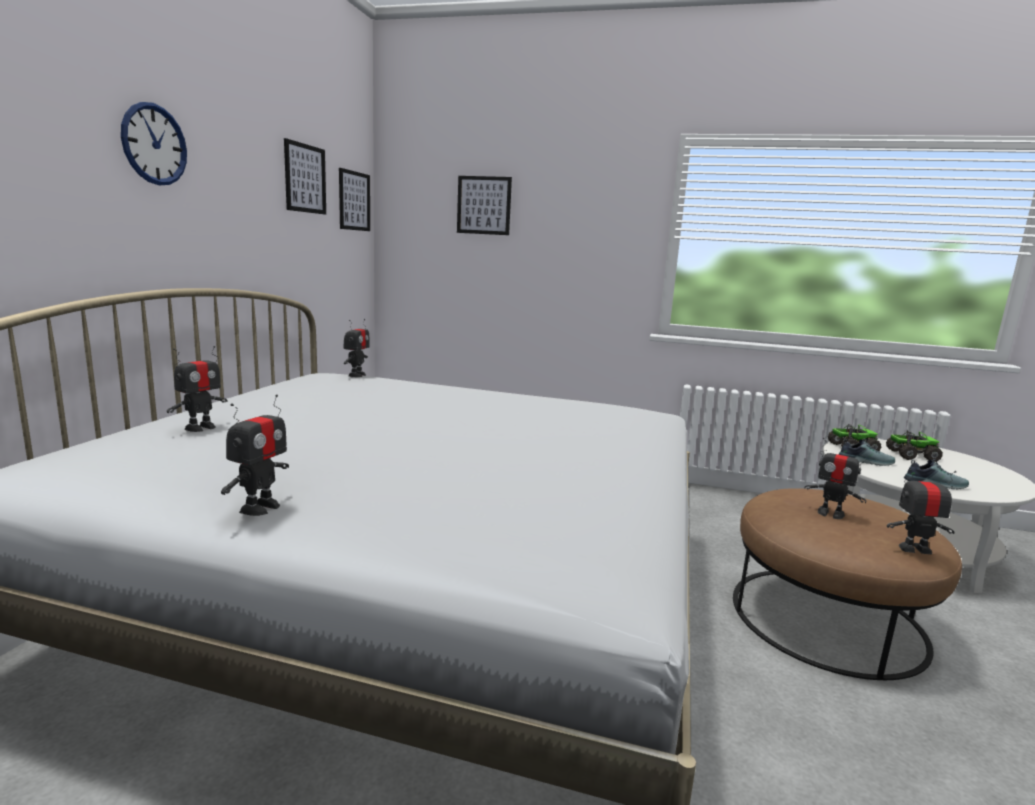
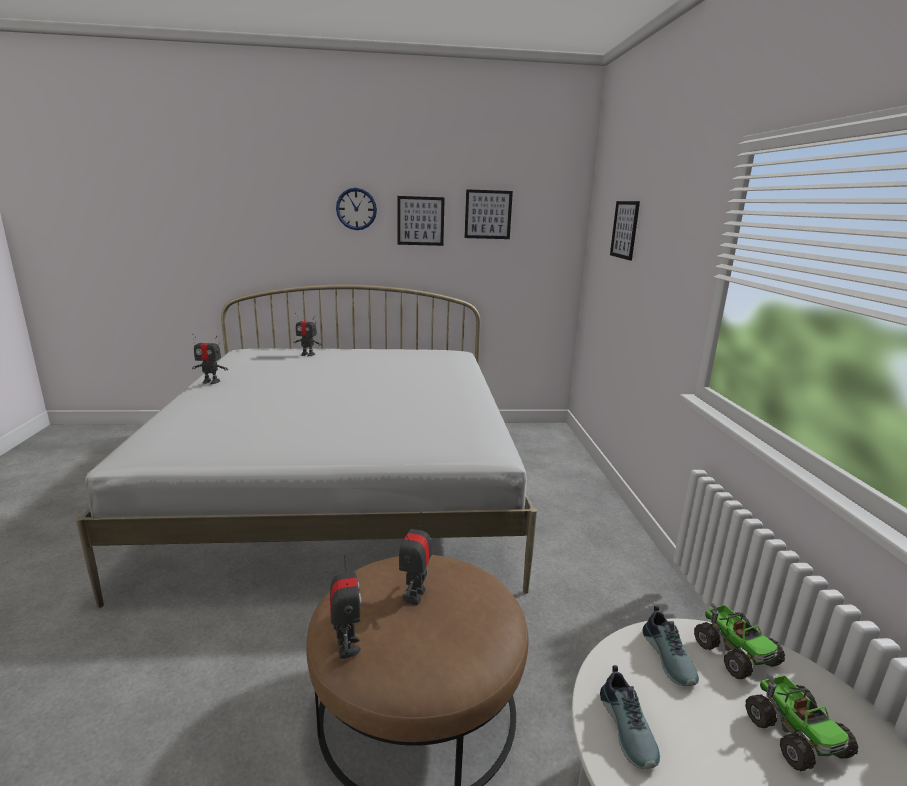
camera: 70 degrees right, 5 degrees up
picture [339,168,370,231] -> picture moved to [397,196,445,246]
toy robot [343,319,370,377] -> none

